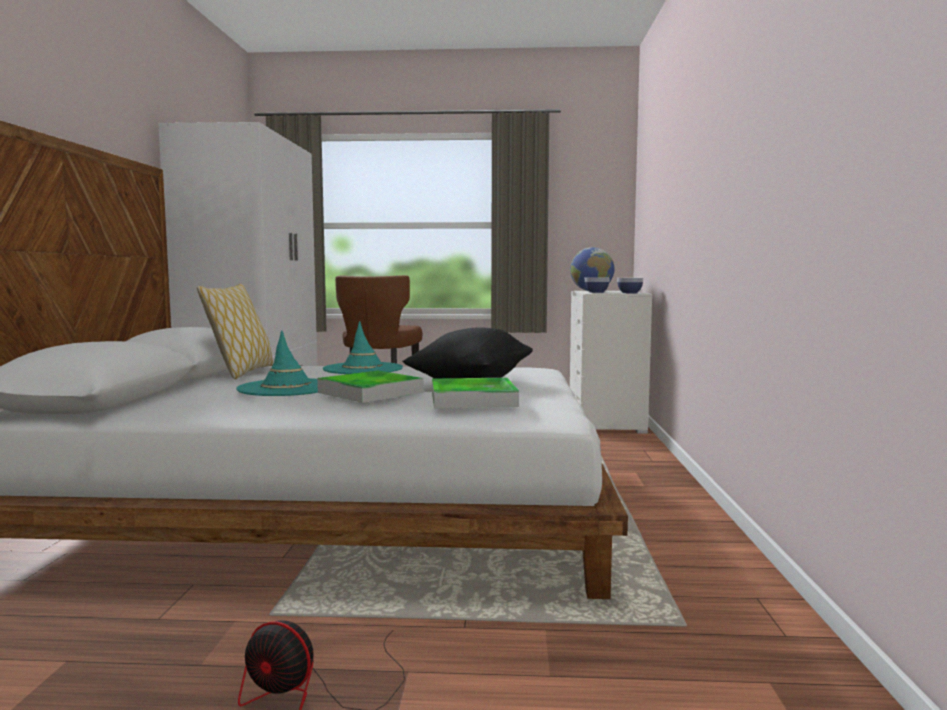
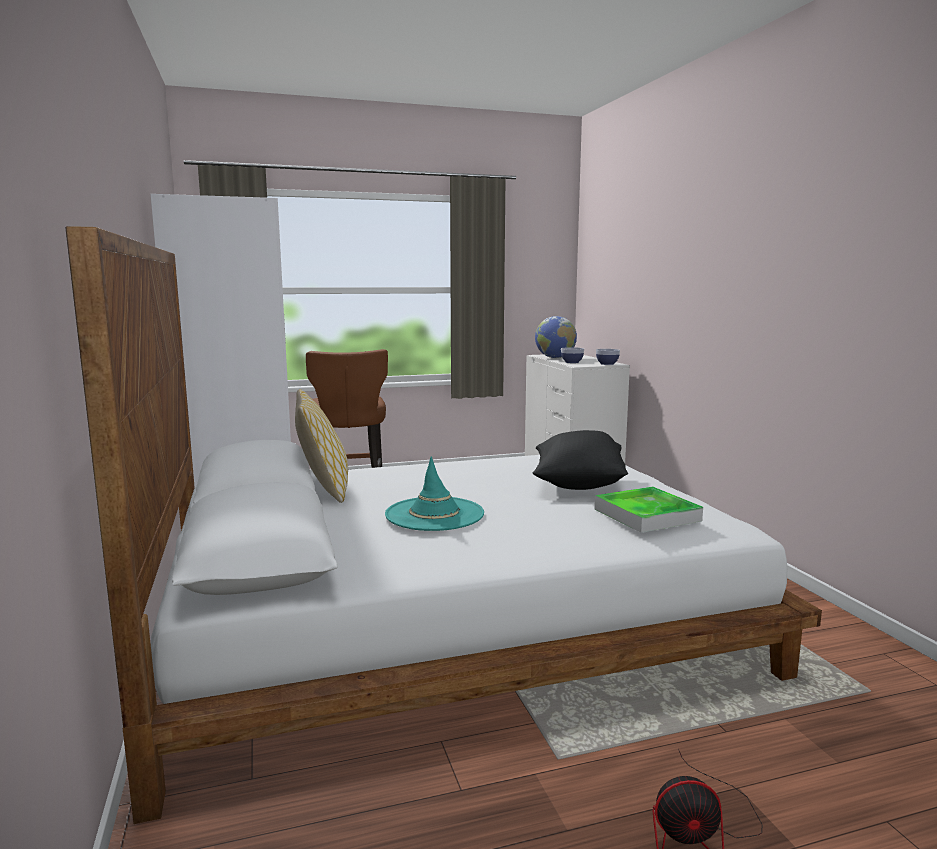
camera: 20 degrees left, 5 degrees up
tray [317,371,424,403] -> none
turquoise hat [323,321,403,374] -> none

